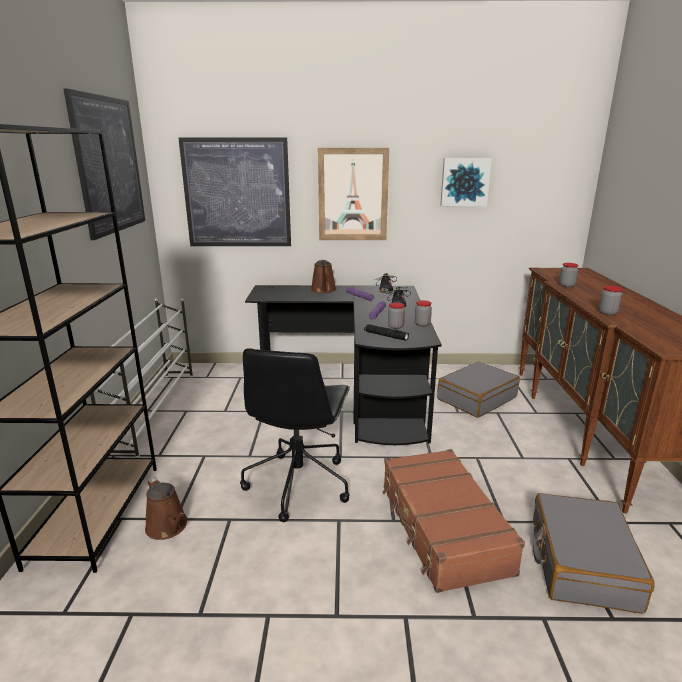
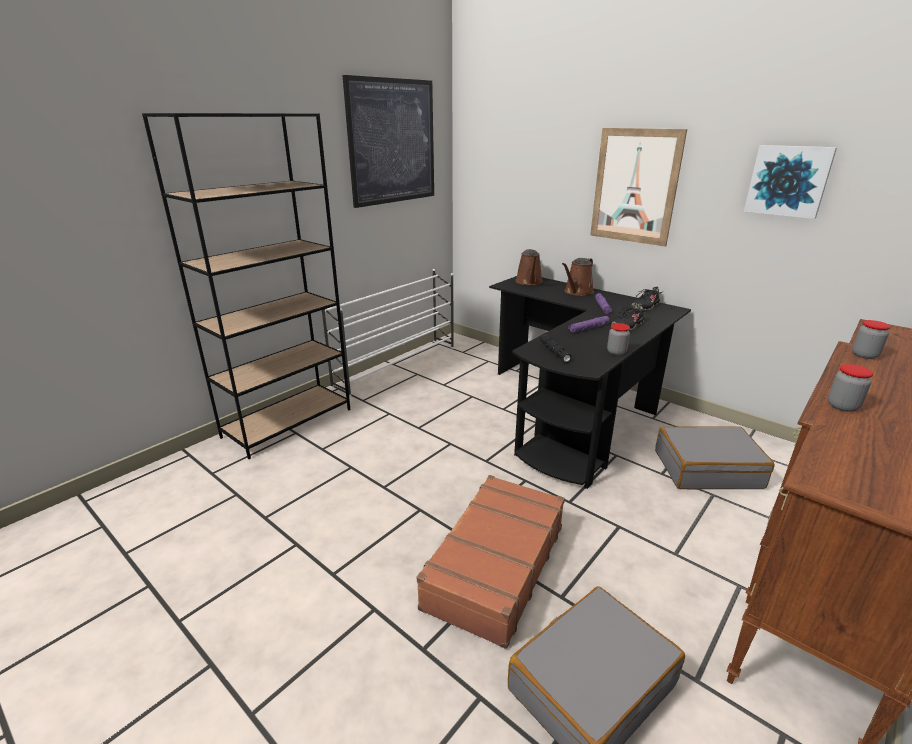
camera: 40 degrees right, 5 degrees up
brown watering can [145,477,187,540] -> brown watering can moved to [515,249,543,285]
picture [178,137,291,246] -> none
black office chair [240,348,350,522] -> none
jar [388,303,405,329] -> none

